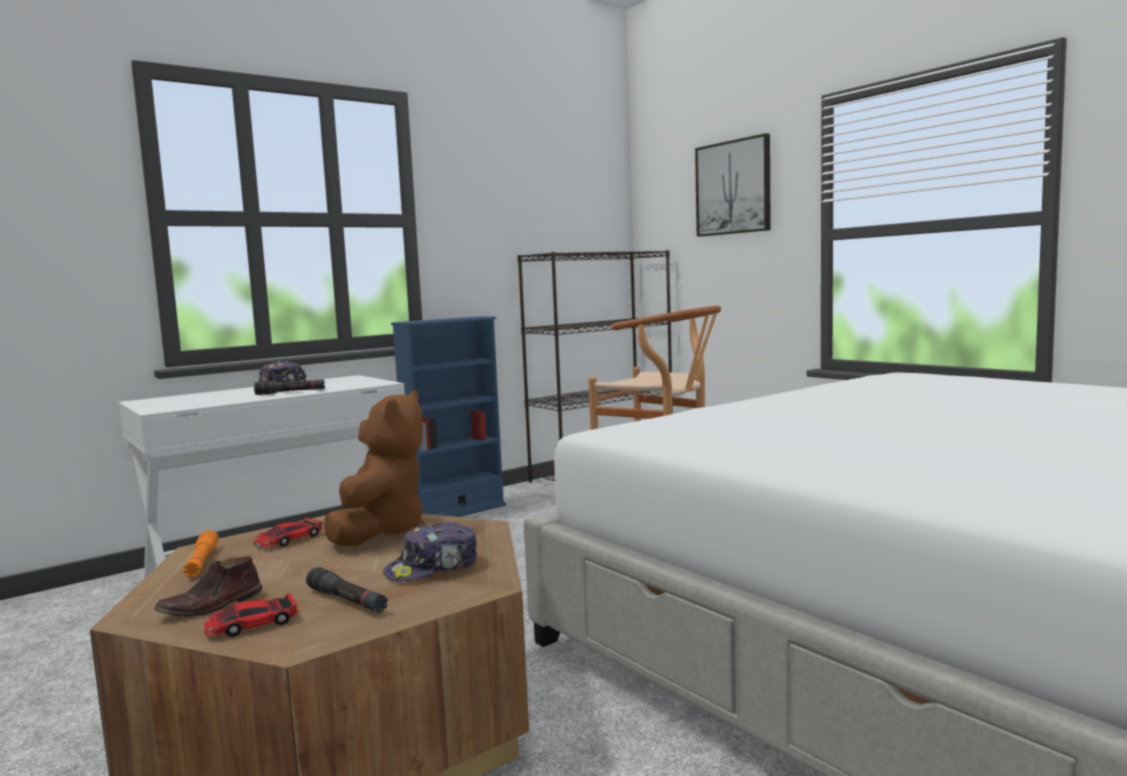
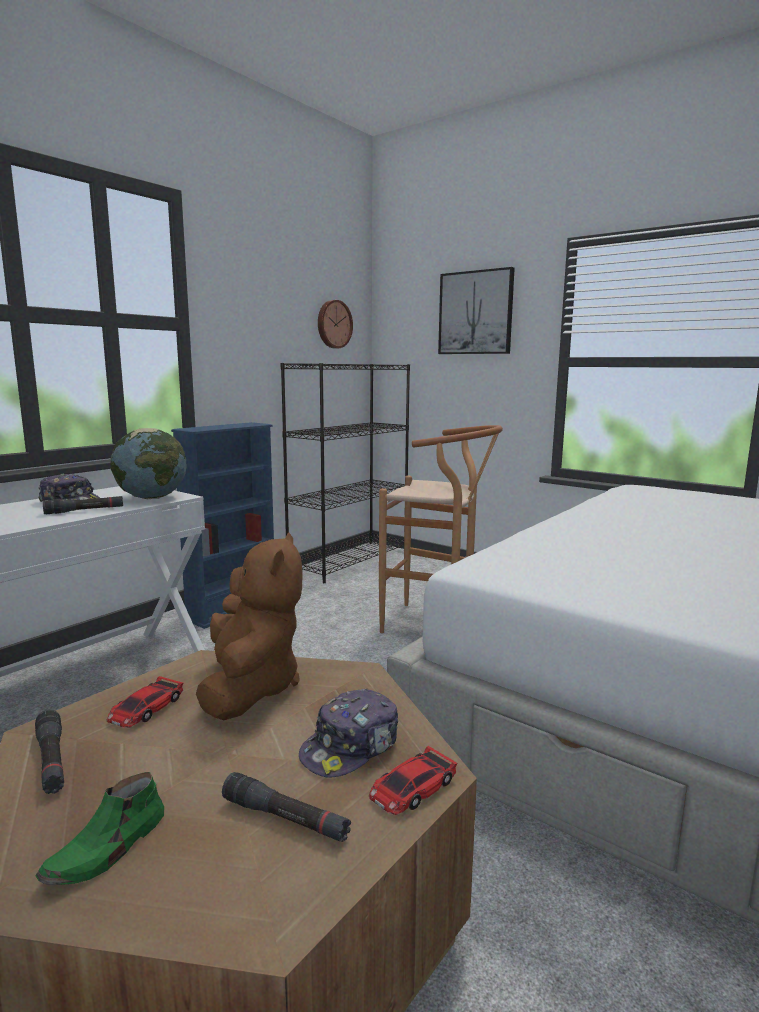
camera: 15 degrees left, 5 degrees up
brown shoe [154,556,262,617] -> green shoe [35,772,164,885]
orange flashlight [184,530,219,577] -> black flashlight [35,710,64,794]
toy car [203,593,298,637] -> toy car moved to [369,746,458,815]
none -> globe [110,428,187,499]
none -> wall clock [318,300,353,348]

